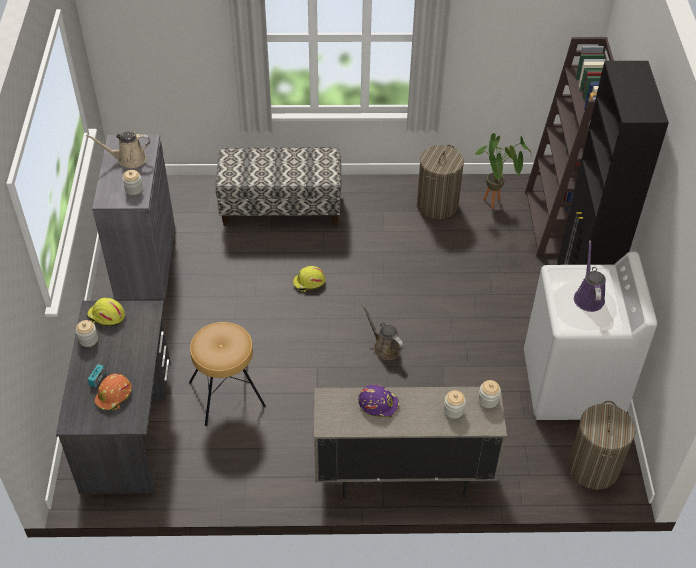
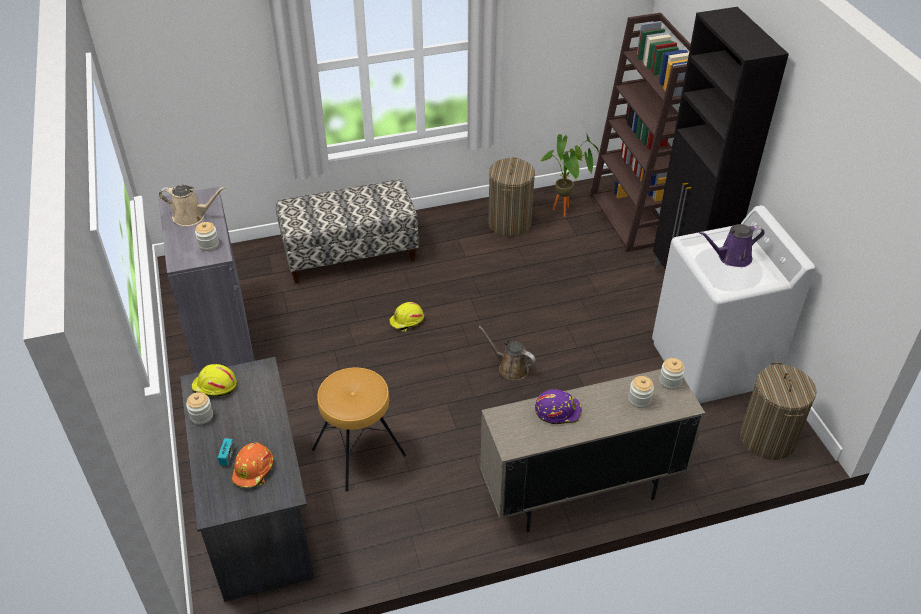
camera: 15 degrees left, 5 degrees down
beige watering can [86,132,150,168] -> beige watering can turned 150 degrees counterclockwise [159,185,226,226]
purple watering can [574,241,606,312] -> purple watering can turned 90 degrees counterclockwise [699,224,765,267]

